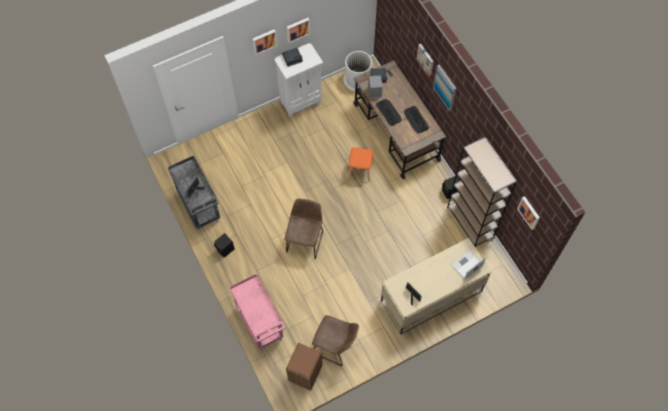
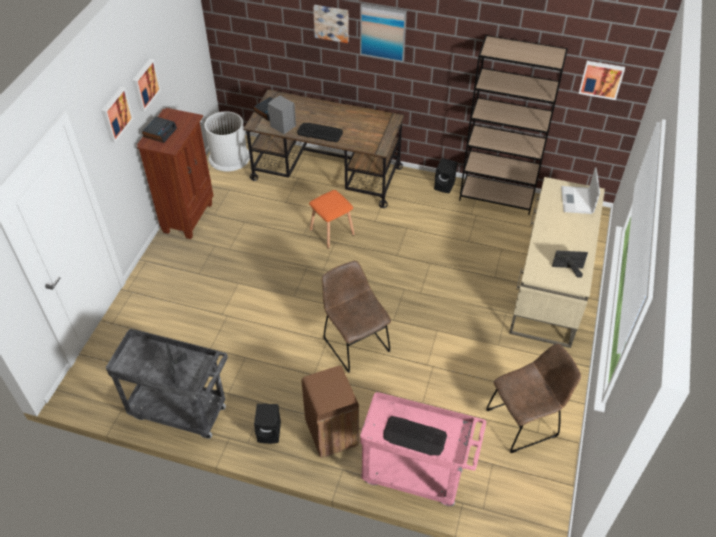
camera: 45 degrees left, 15 degrees down
white cabinet [274,43,323,117] -> brown cabinet [137,108,214,239]
brown trash can [286,343,322,391] -> brown trash can moved to [302,366,359,458]
keyboard [404,106,429,133] -> keyboard moved to [383,416,447,456]

